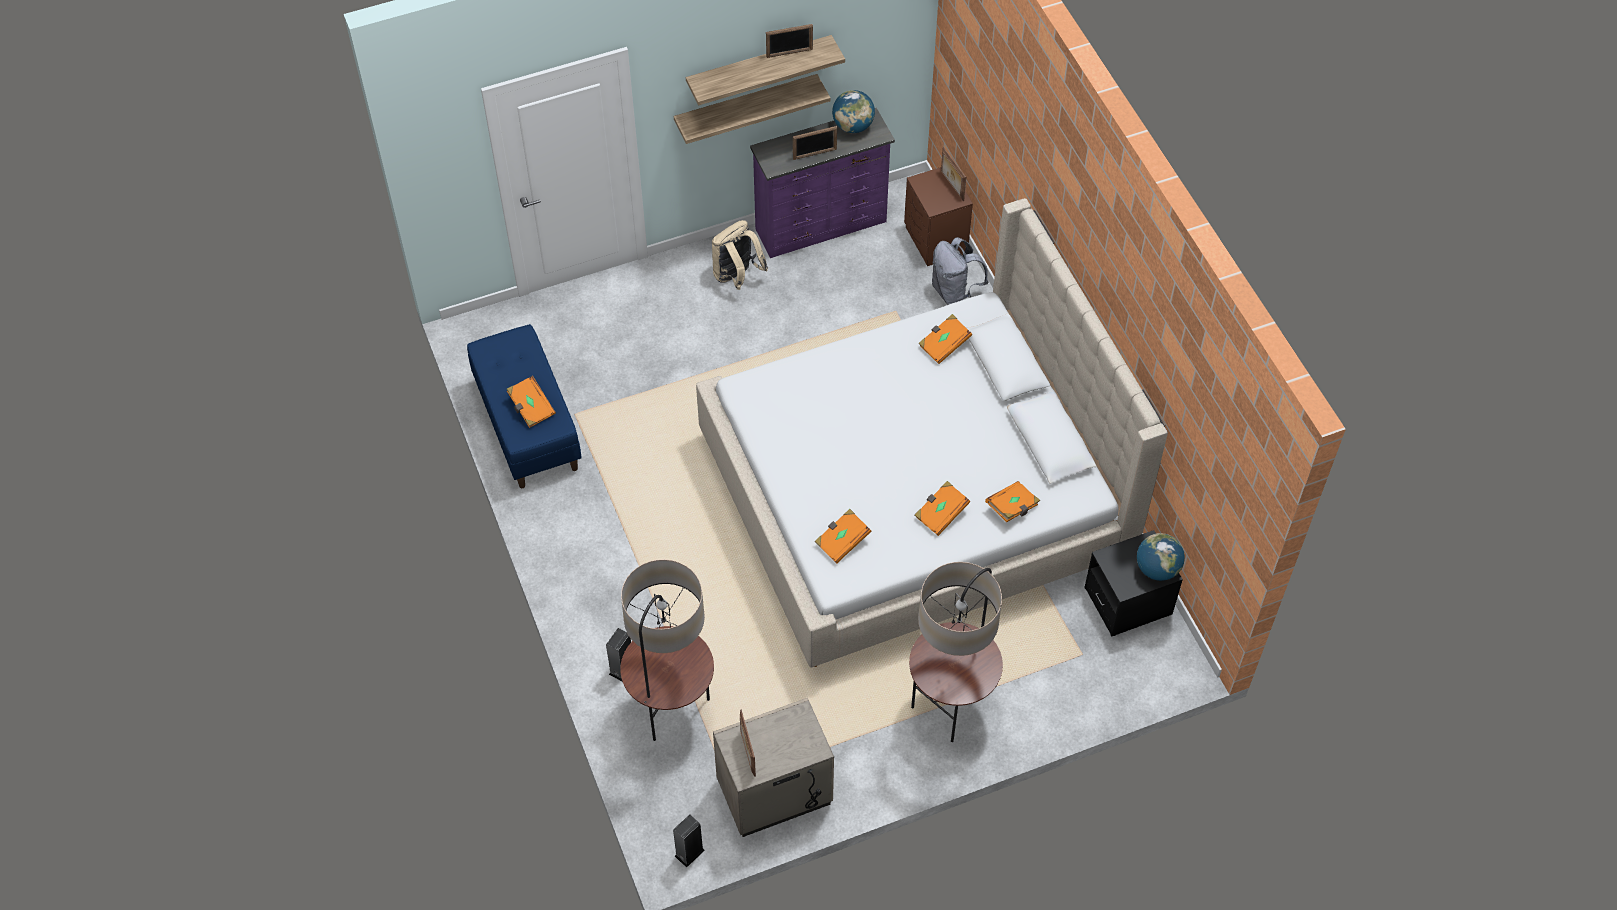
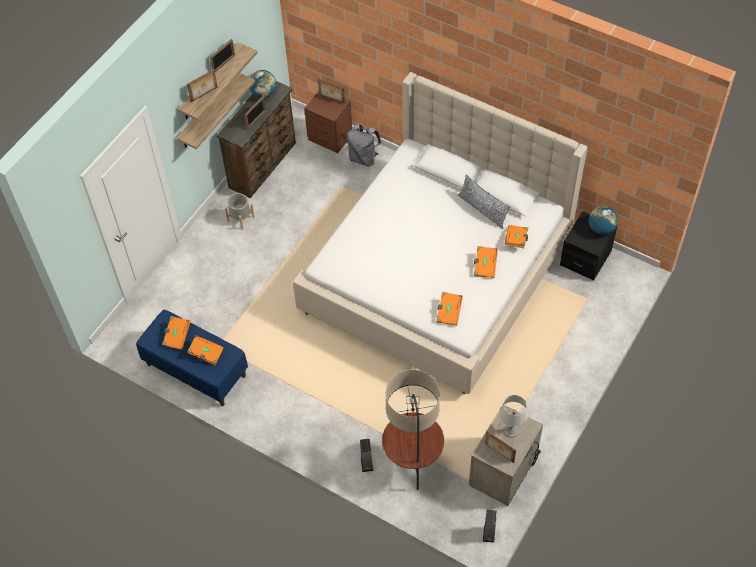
camera: 35 degrees left, 0 degrees up
beige backpack [712,220,768,290] -> grey planter [225,193,255,230]
purple dresser [750,108,895,258] -> brown dresser [217,81,296,199]
floor lamp [909,562,1003,742] -> none
orange book [918,314,972,364] -> orange book moved to [162,316,191,350]
none -> picture frame [187,69,217,102]
none -> pillow [458,174,511,229]
none -> grey table lamp [499,395,528,438]

